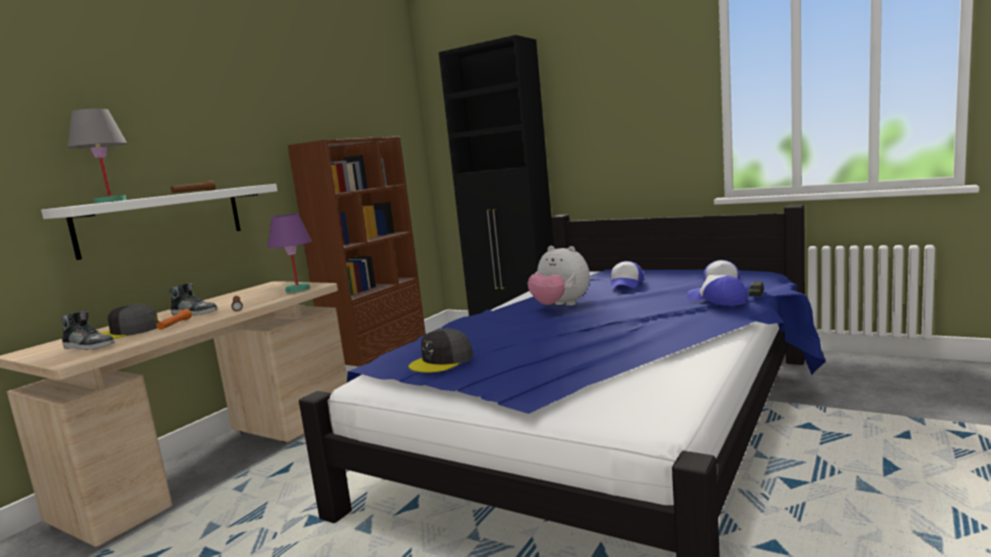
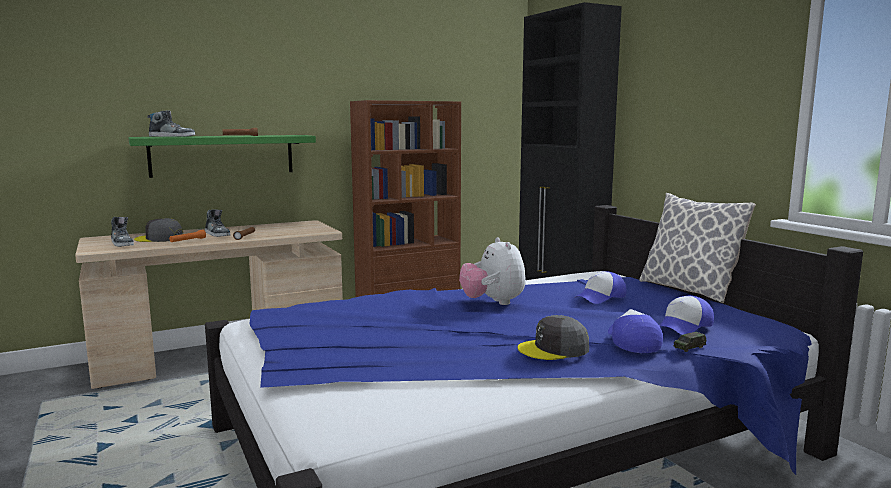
camera: 30 degrees right, 0 degrees up
white shelf [41,184,278,260] -> green shelf [128,135,316,178]
grey table lamp [68,109,127,203] -> shoe [147,110,195,137]
purple table lamp [268,214,312,293] -> none
grey cap [408,329,473,373] -> grey cap moved to [518,315,589,360]
none -> pillow [639,193,756,303]

